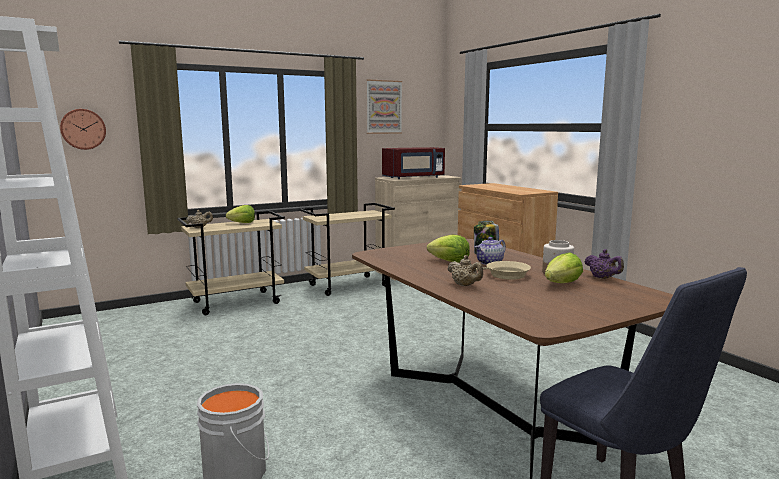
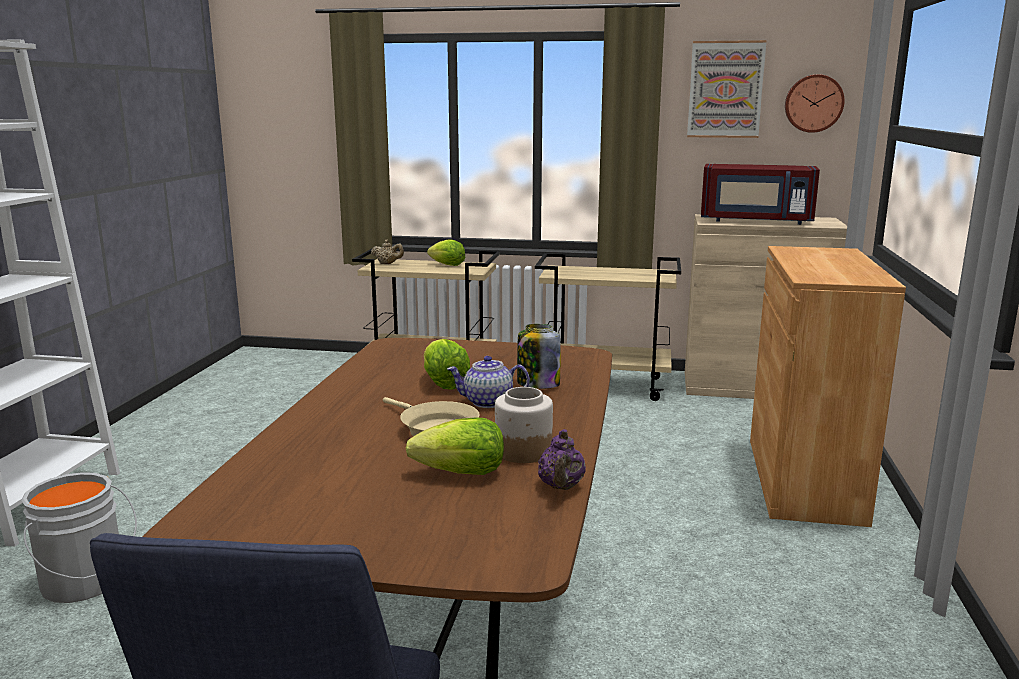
camera: 40 degrees right, 5 degrees up
wall clock [60,109,106,150] -> wall clock moved to [785,74,845,133]
beige teapot [447,255,483,286] -> none

